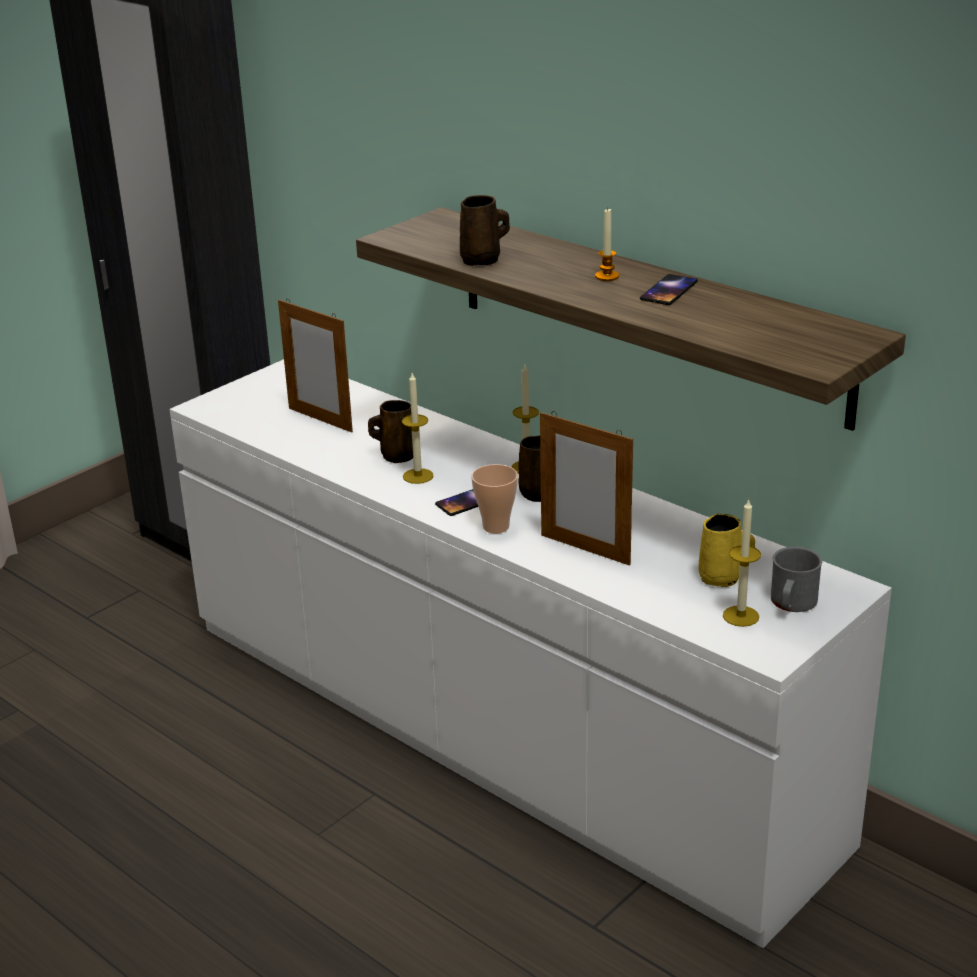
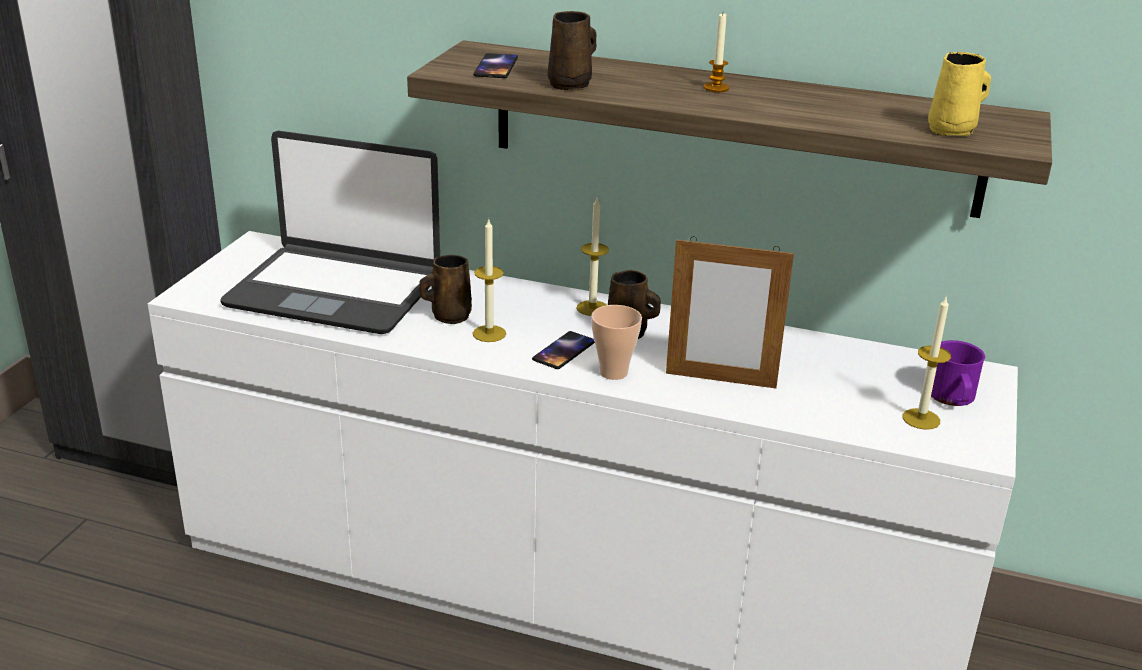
camera: 25 degrees left, 0 degrees up
picture frame [278,298,353,433] -> laptop [220,131,440,334]
phone [640,274,698,305] -> phone moved to [473,53,518,78]
yellow mug [699,514,755,587] -> yellow mug moved to [928,52,991,136]
grey mug [771,547,822,612] -> purple mug [931,340,985,406]

